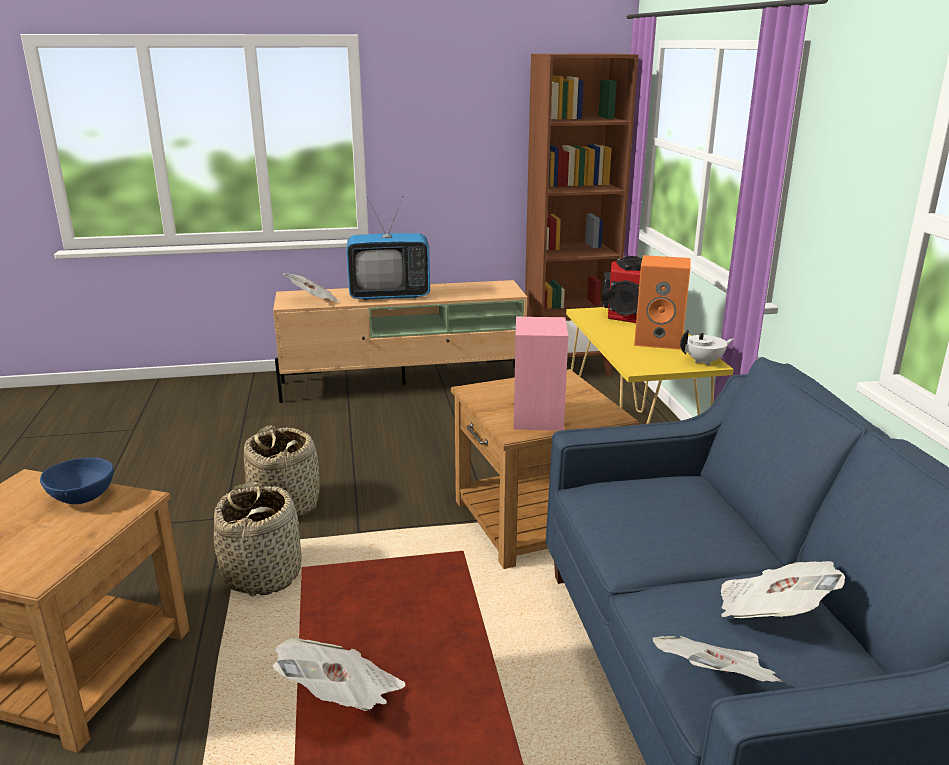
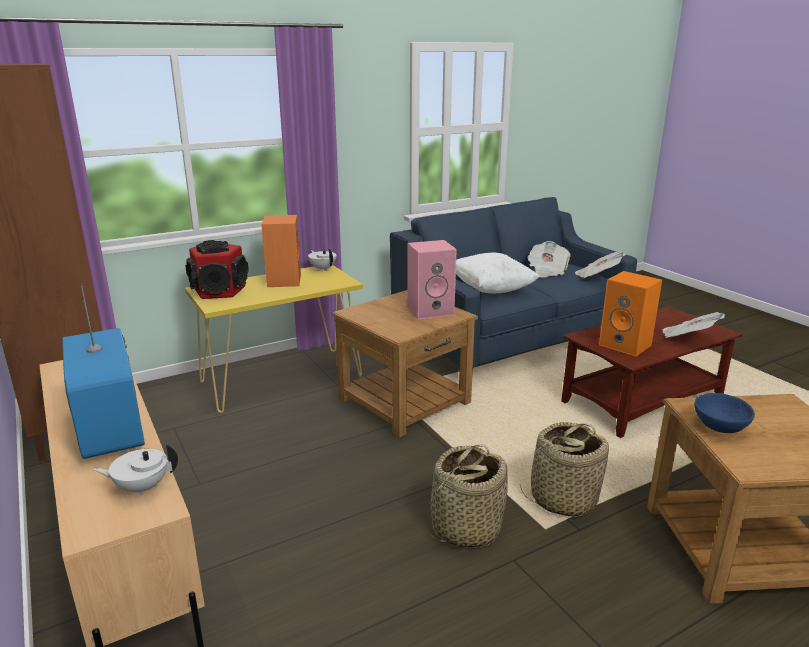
camera: 110 degrees left, 0 degrees up
newspaper [283,273,340,302] -> white teapot [93,444,178,496]
none -> white pillow [456,252,539,293]
none -> orange speaker [599,271,662,357]

